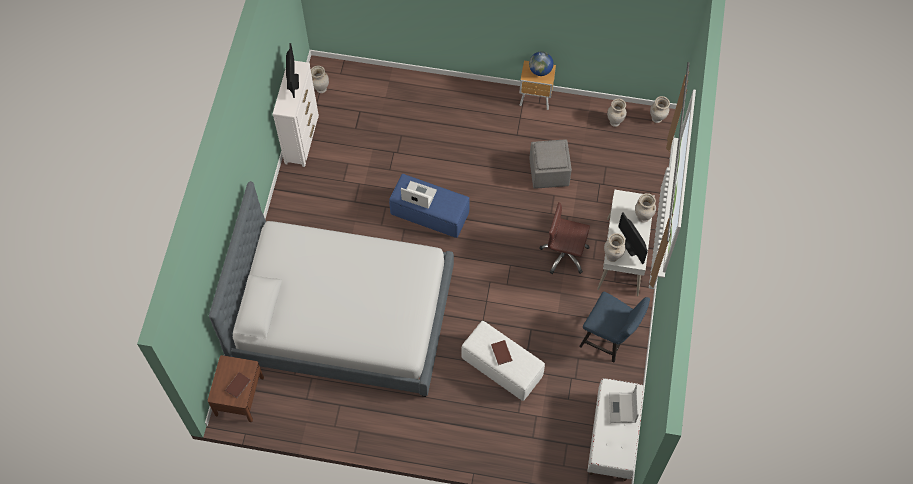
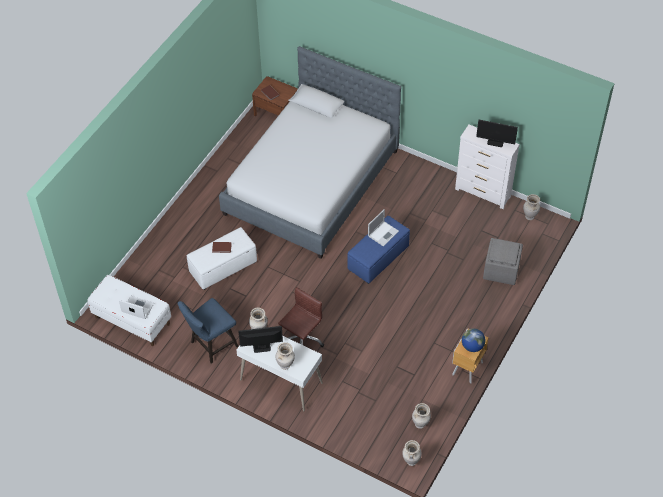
camera: 110 degrees right, 10 degrees down
grey ottoman [529,139,572,189] -> grey ottoman moved to [483,238,523,285]

